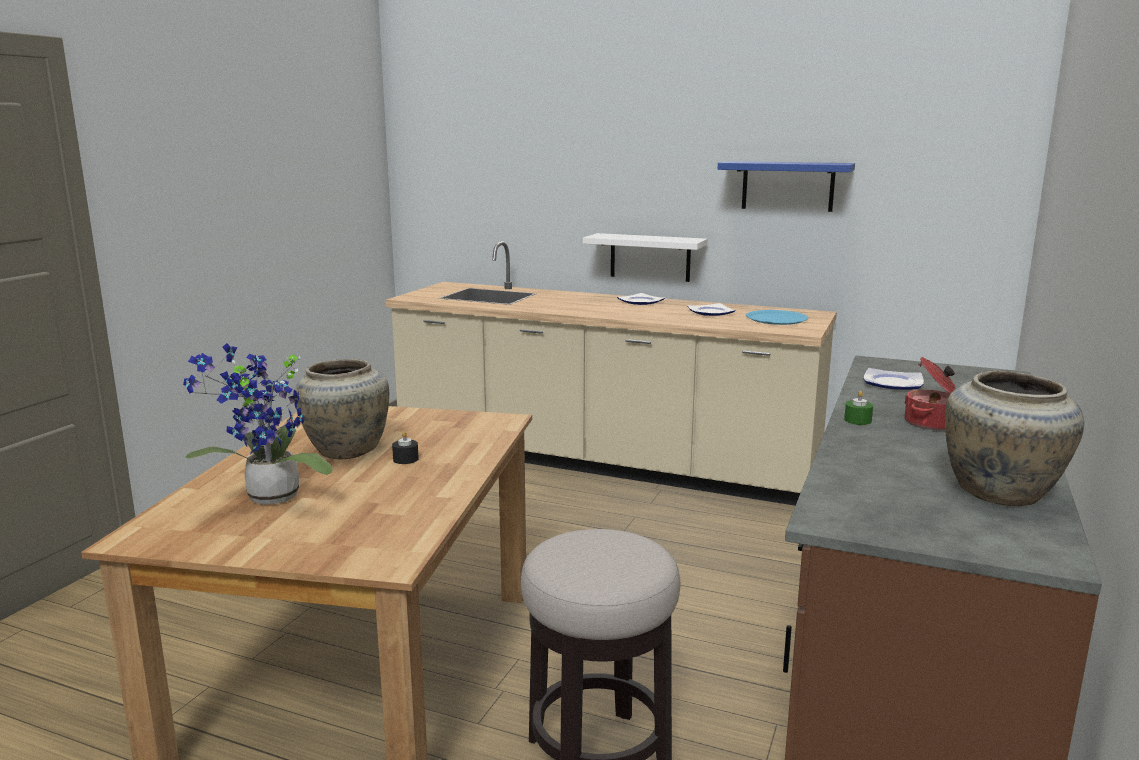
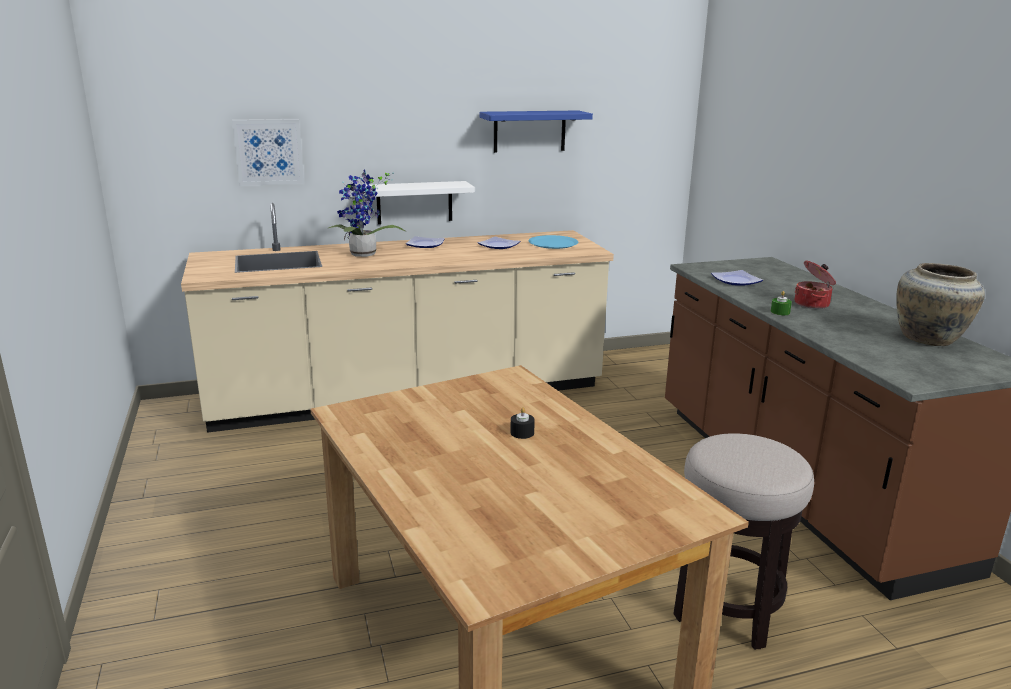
camera: 40 degrees left, 5 degrees up
potted plant [183,343,333,505] -> potted plant moved to [327,169,406,257]
beige vase [294,359,389,459] -> none
none -> picture [232,119,304,186]

